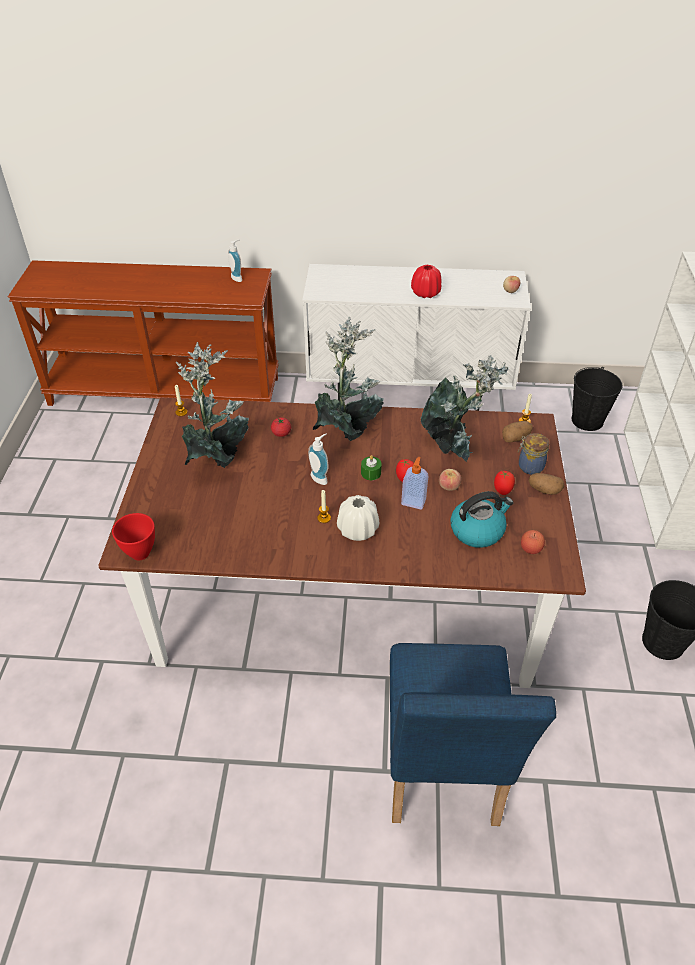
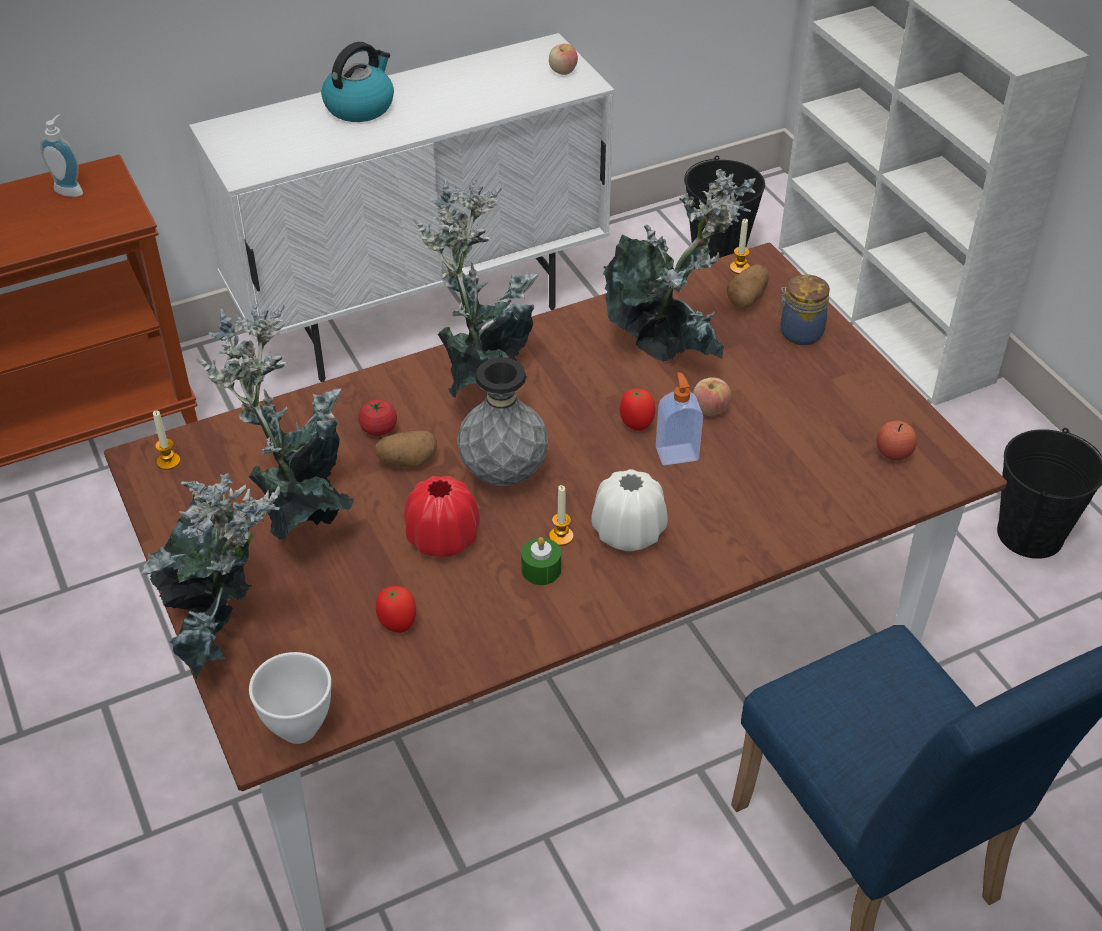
camera: 30 degrees left, 0 degrees up
red bowl [112,513,155,560] -> white bowl [249,652,331,744]
soap dispenser [308,434,329,485] -> grey vase [457,357,549,486]
green candle [361,455,382,480] -> green candle moved to [521,537,561,585]
red vase [411,265,441,298] -> red vase moved to [404,476,480,557]
kettle [450,491,513,548] -> kettle moved to [321,42,394,122]
tomato [494,471,515,495] -> tomato moved to [376,586,416,633]
potato [528,473,564,495] -> potato moved to [375,431,437,467]
none -> potted plant [141,474,280,680]

